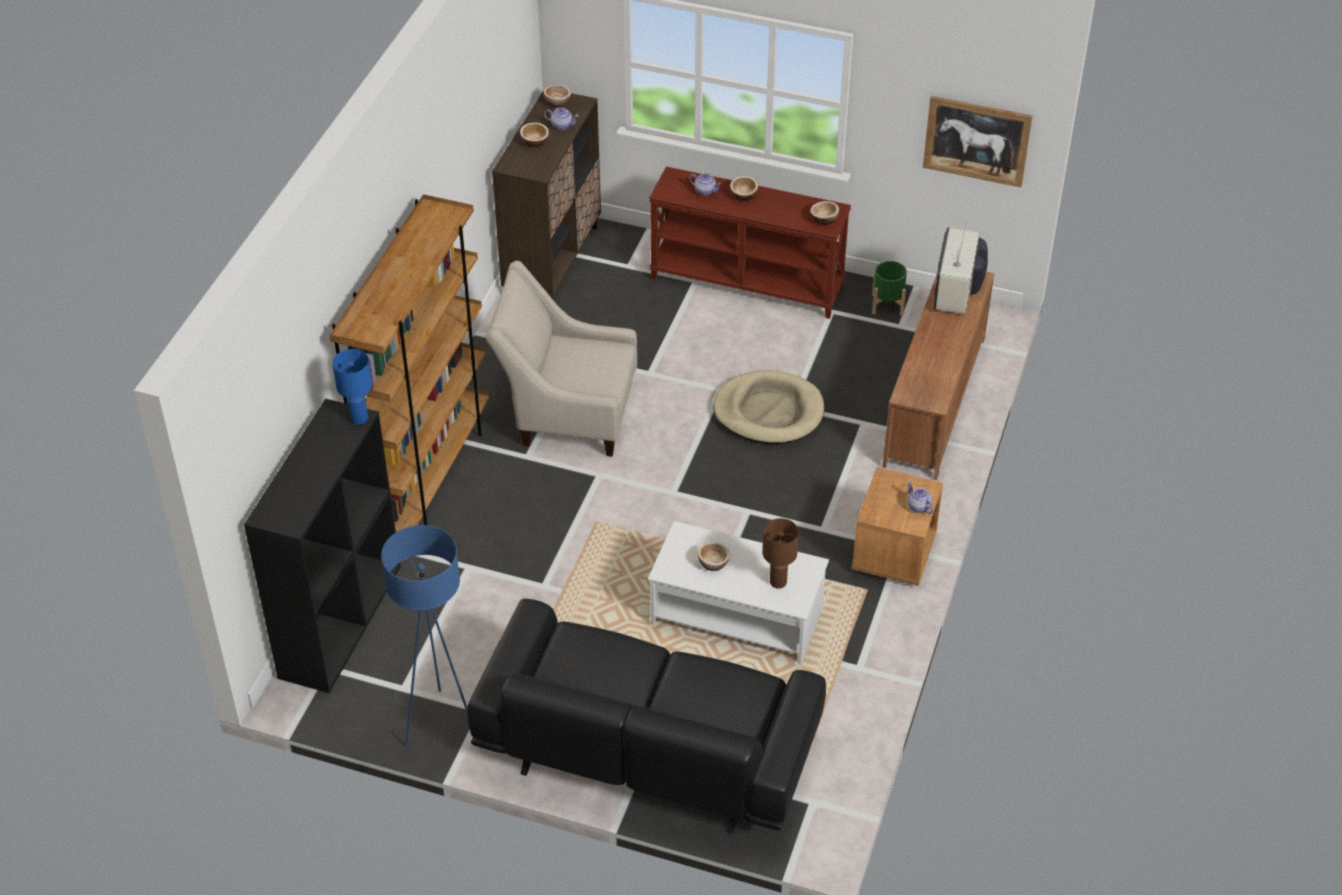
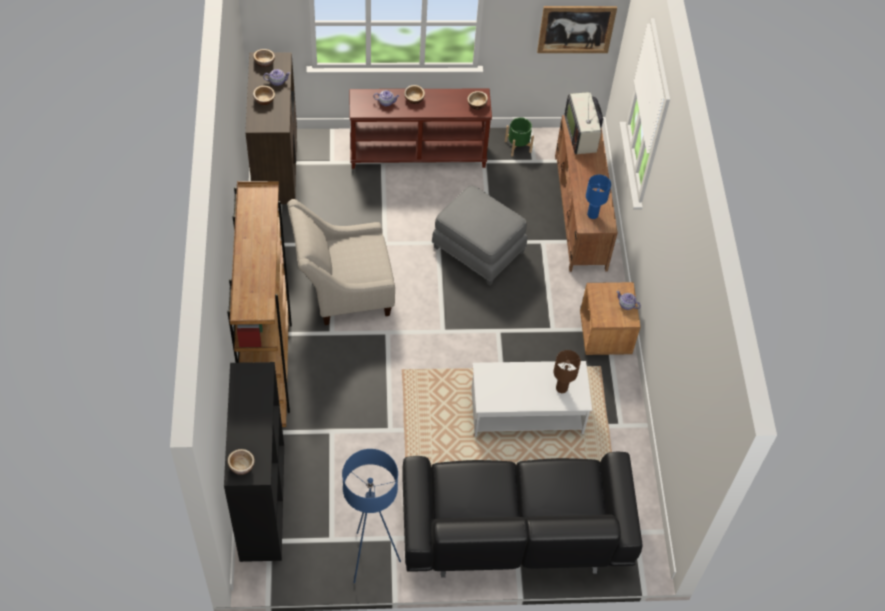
camera: 25 degrees left, 10 degrees up
blue table lamp [332,349,372,424] -> blue table lamp moved to [586,175,611,219]
bowl [698,542,730,571] -> bowl moved to [228,449,254,475]
beige dog bed [713,370,825,444] -> grey ottoman [432,185,527,286]

